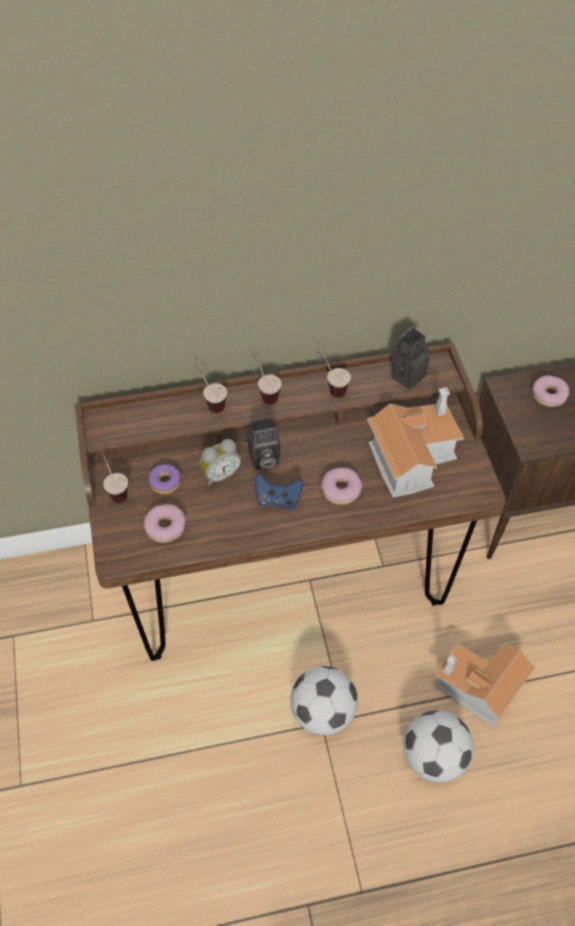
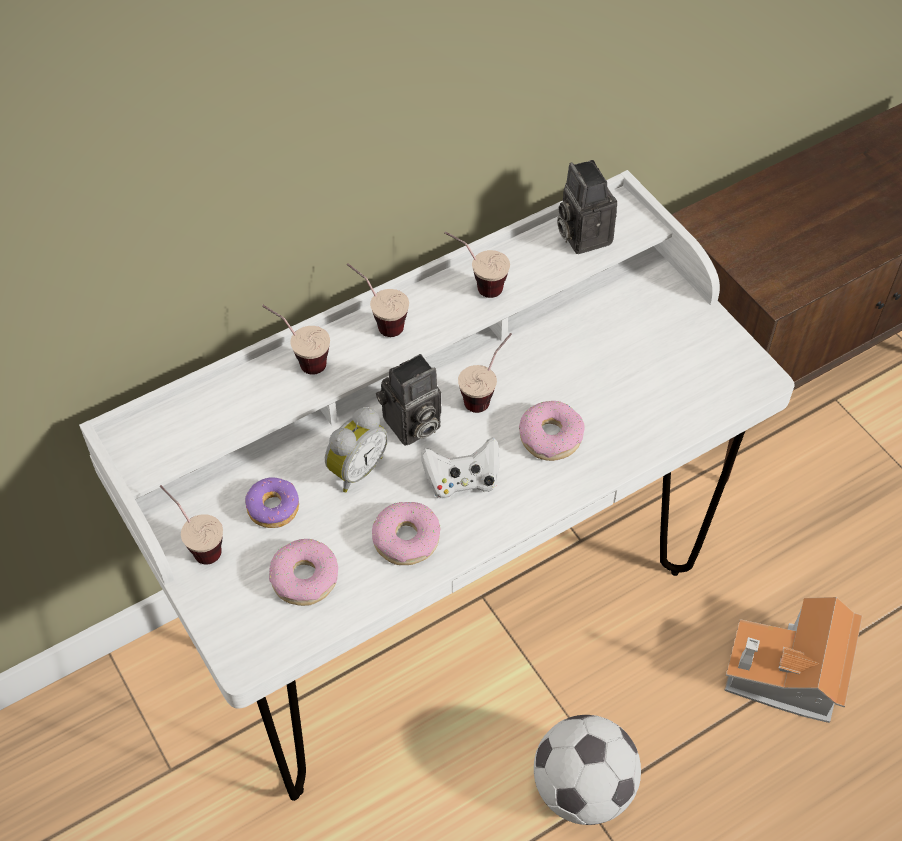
camera: 20 degrees left, 0 degrees up
brown desk [74,343,506,661] -> white desk [79,170,795,801]
blue game controller [255,474,303,510] -> white game controller [422,437,500,499]
toy house [367,387,464,497] -> none
camera [391,326,431,390] -> camera turned 45 degrees counterclockwise [557,160,617,254]
football [403,710,474,783] -> none
donut [532,375,569,407] -> donut moved to [372,502,440,565]
none -> cup [458,333,512,413]

